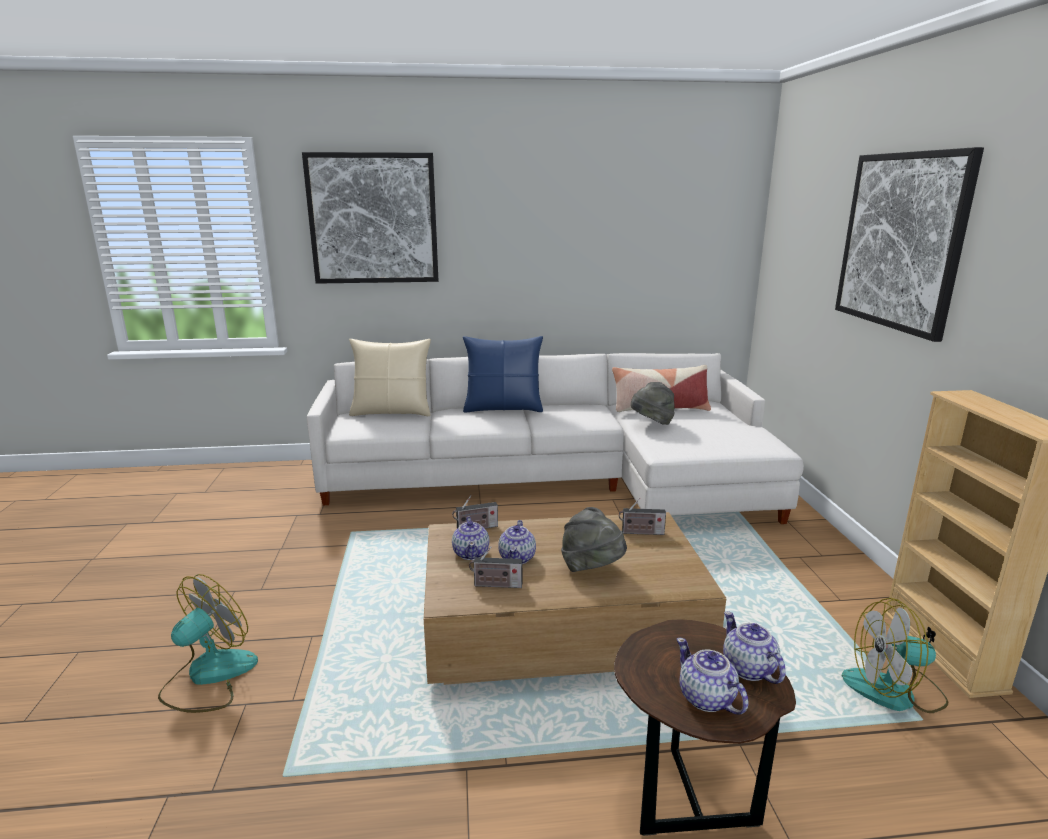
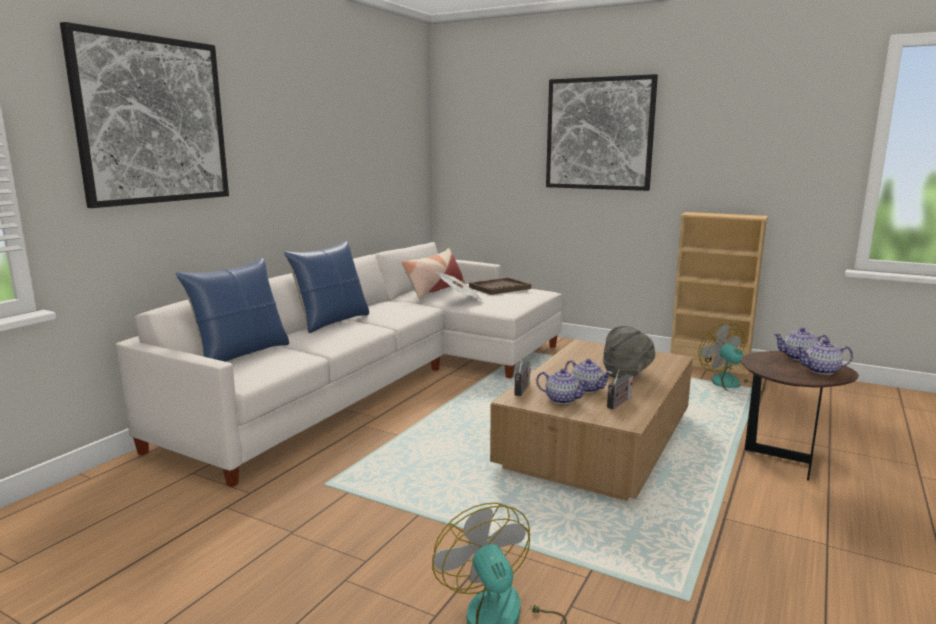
camera: 55 degrees left, 5 degrees down
beige pillow [349,339,431,416] -> blue pillow [175,258,289,362]
radio [619,498,666,535] -> none
grey hat [630,382,675,425] -> newspaper [436,272,482,300]
fan [842,598,948,713] -> fan turned 120 degrees clockwise [698,323,766,395]
none -> brown tray [469,278,531,295]

